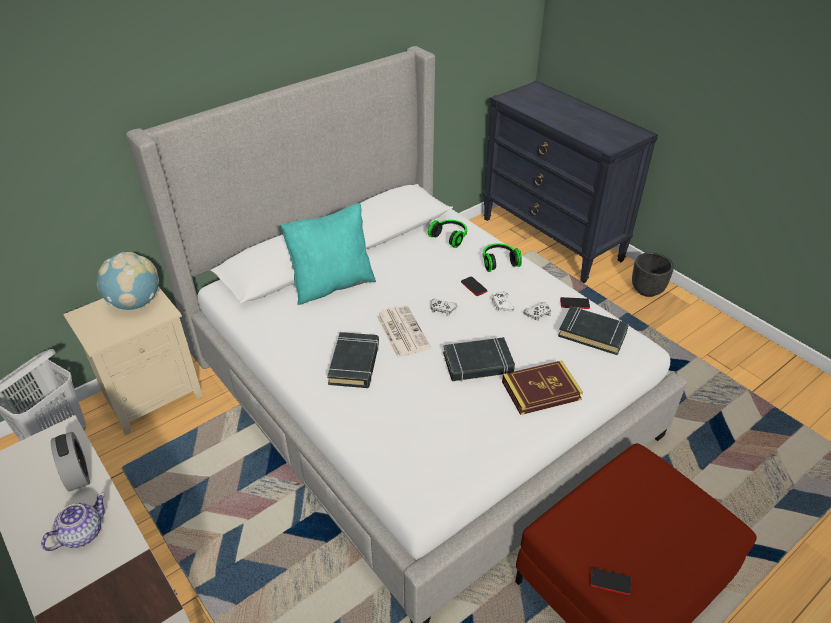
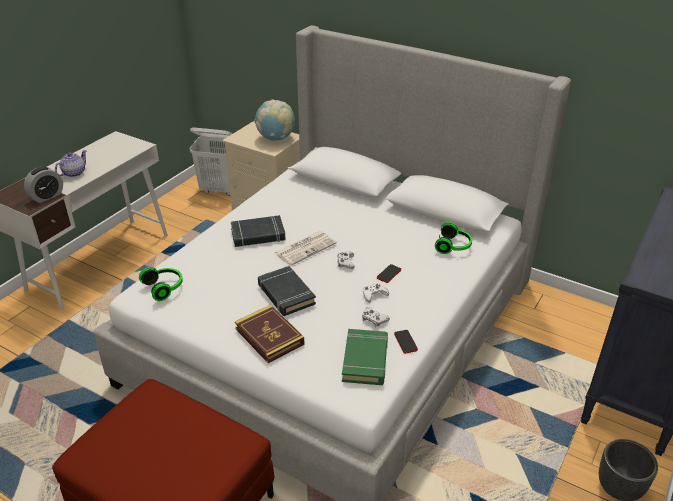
camera: 70 degrees right, 5 degrees down
teapot [41,493,106,551] -> teapot turned 75 degrees counterclockwise [55,150,86,177]
alarm clock [51,432,90,491] -> alarm clock moved to [24,166,63,203]
turquoise pillow [280,203,376,305] -> none
headphones [483,243,522,272] -> headphones moved to [139,267,183,301]
black book [558,306,629,355] -> green book [342,329,388,385]
phone [591,568,631,595] -> none

